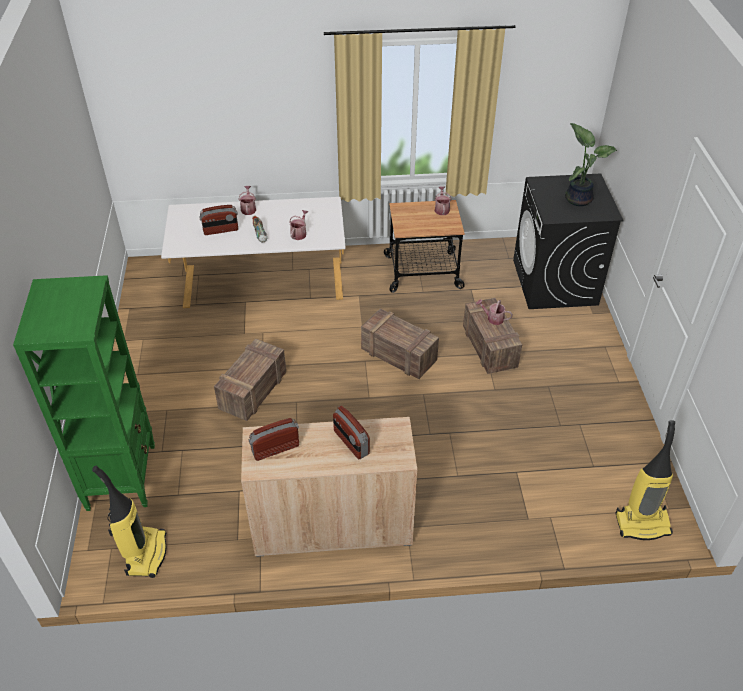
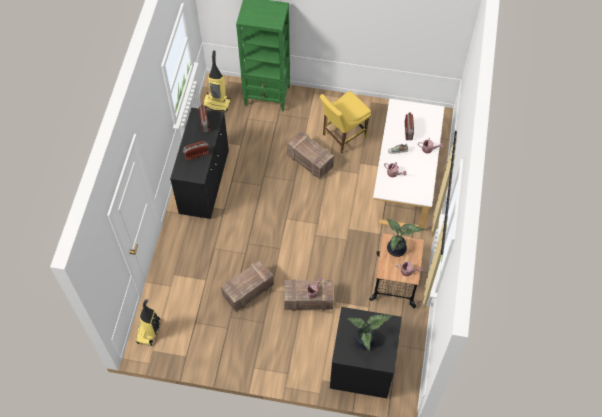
camera: 105 degrees right, 15 degrees up
beige cabinet [241,417,417,557] -> black cabinet [170,108,229,219]
crate [361,308,439,379] -> crate moved to [221,260,274,312]
none -> yellow chair [320,91,371,154]
none -> potted plant [387,219,425,257]

